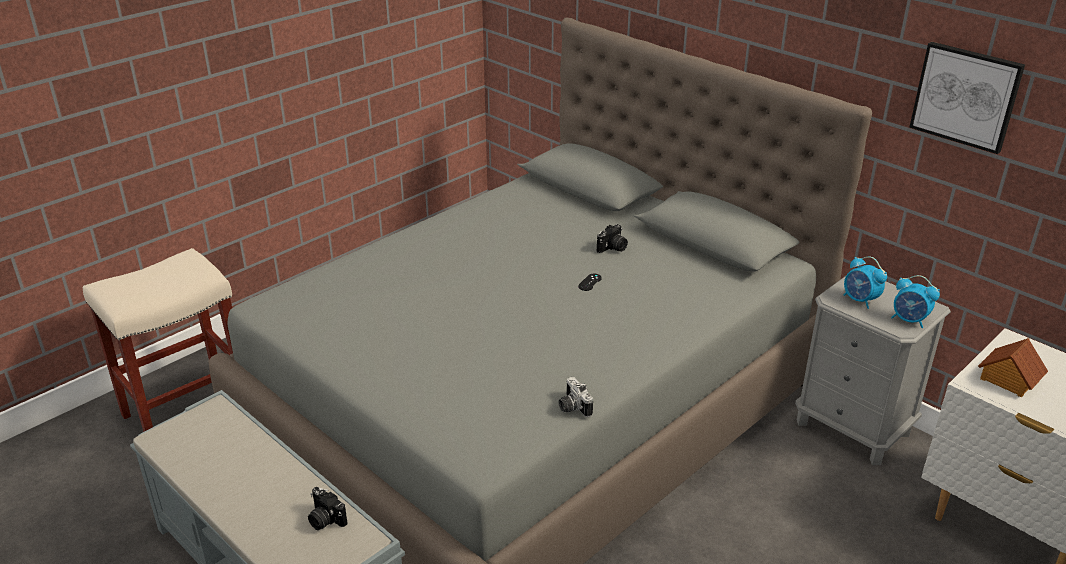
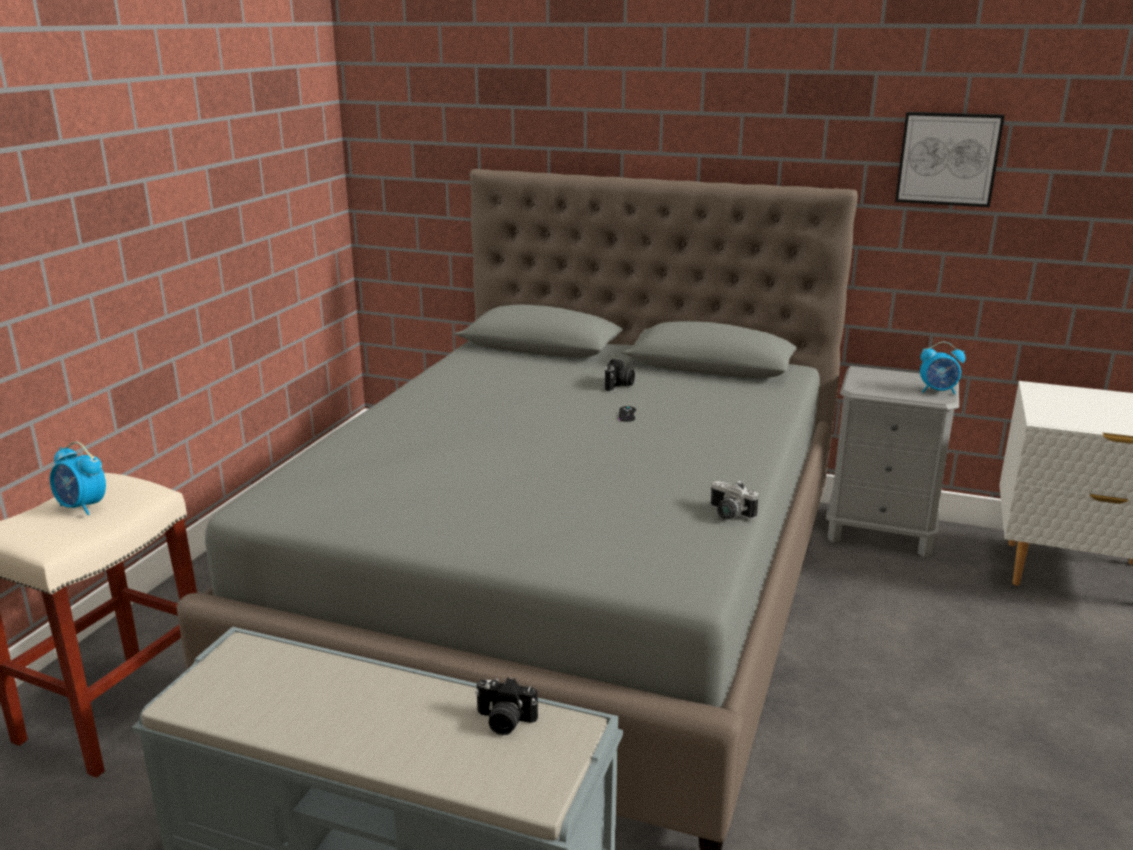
camera: 25 degrees left, 10 degrees down
alarm clock [844,257,887,309] -> alarm clock moved to [50,442,106,515]
toy house [978,338,1048,397] -> none

